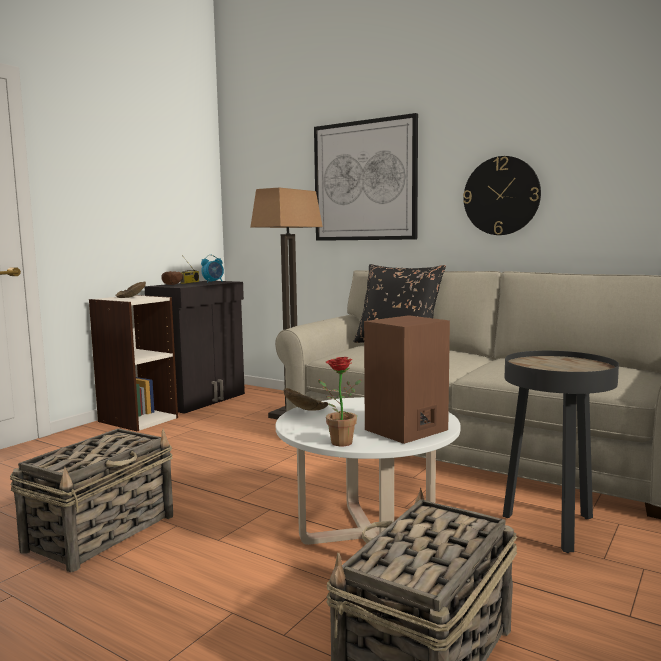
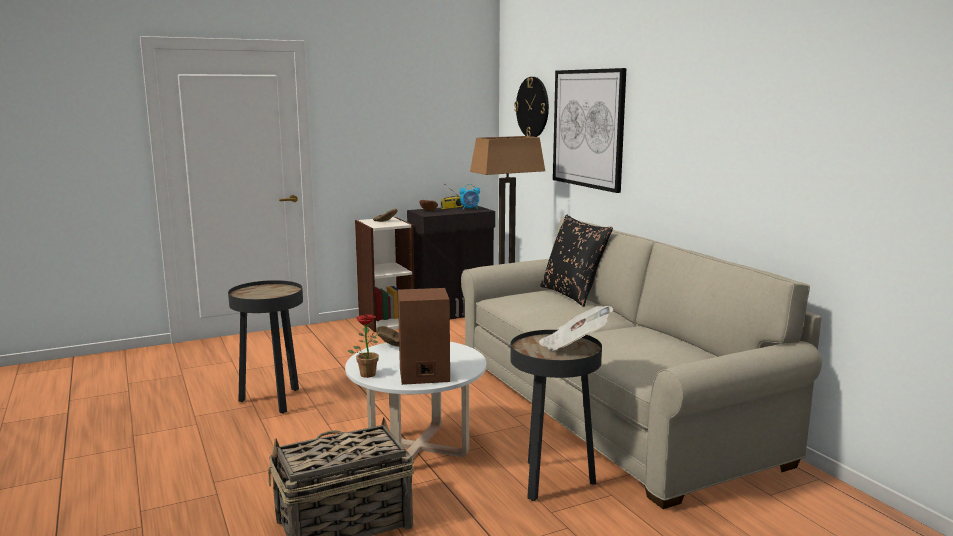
camera: 30 degrees right, 5 degrees up
basket [10,428,173,572] -> black side table [228,280,303,414]
wall clock [463,156,541,235] -> wall clock moved to [514,77,549,137]
none -> newspaper [538,306,614,351]

